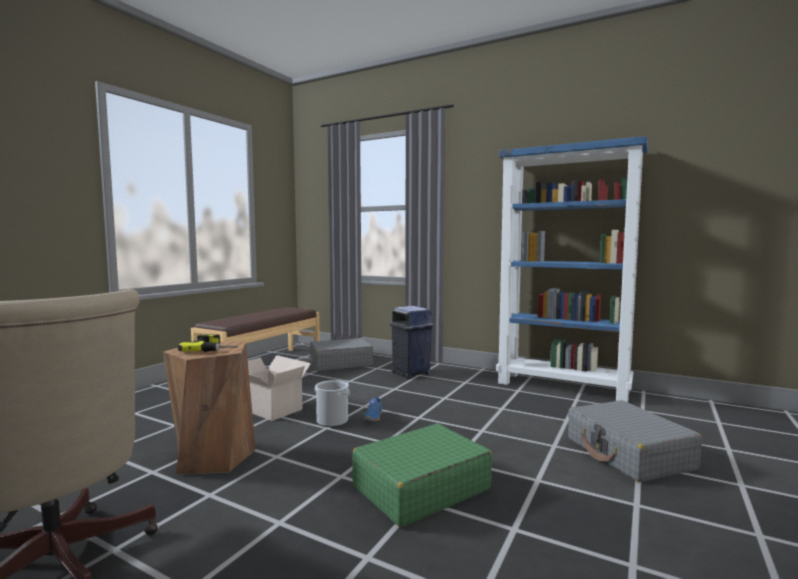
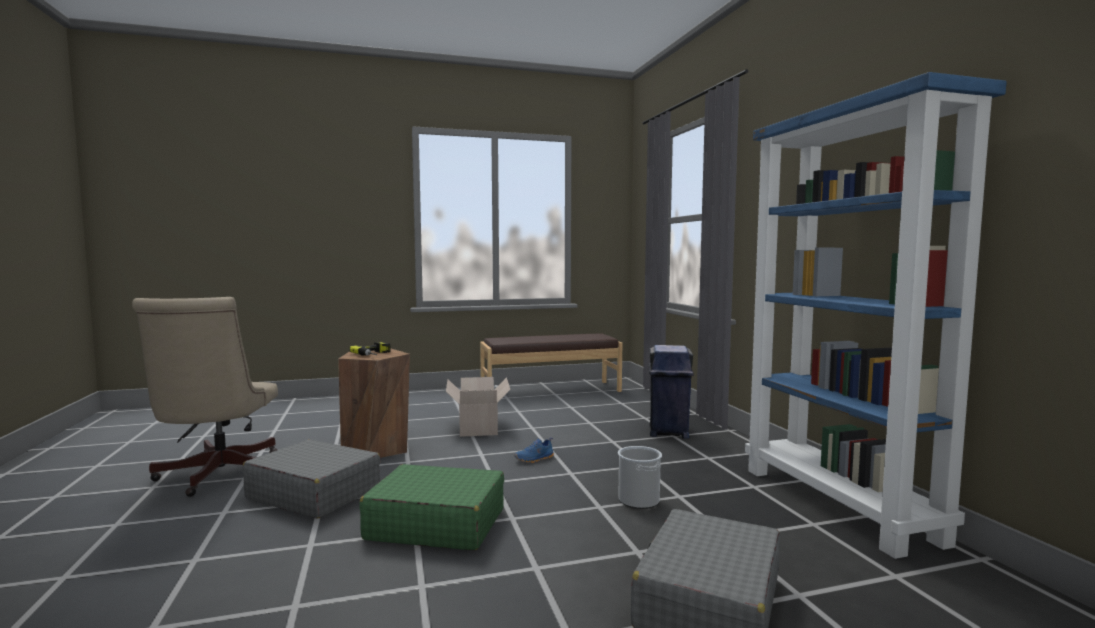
camera: 45 degrees right, 0 degrees up
grey suitcase [310,338,373,371] -> grey suitcase moved to [242,439,381,519]
bucket [315,380,350,427] -> bucket moved to [618,446,662,509]

